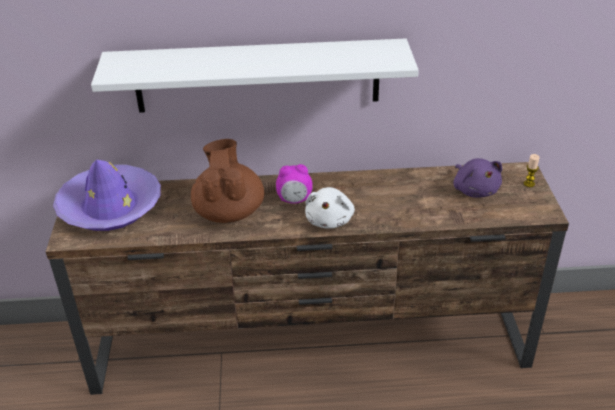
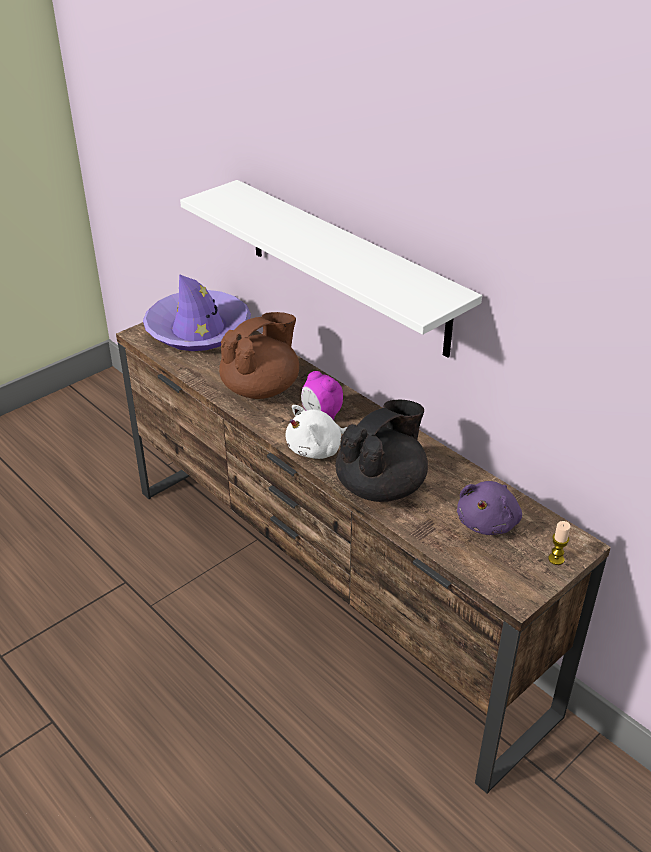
camera: 50 degrees right, 0 degrees up
none -> black teapot [335,400,428,502]

